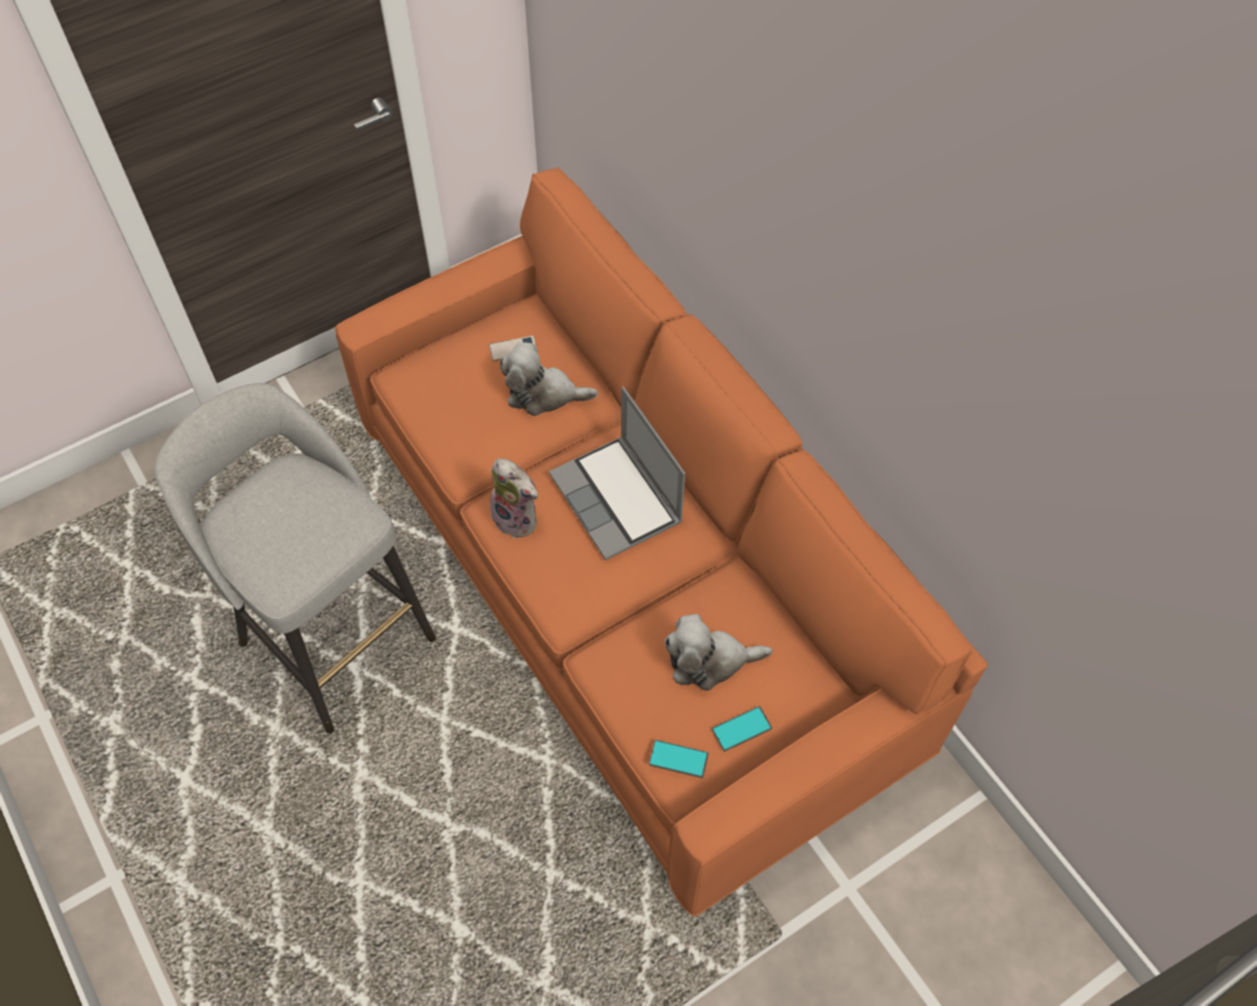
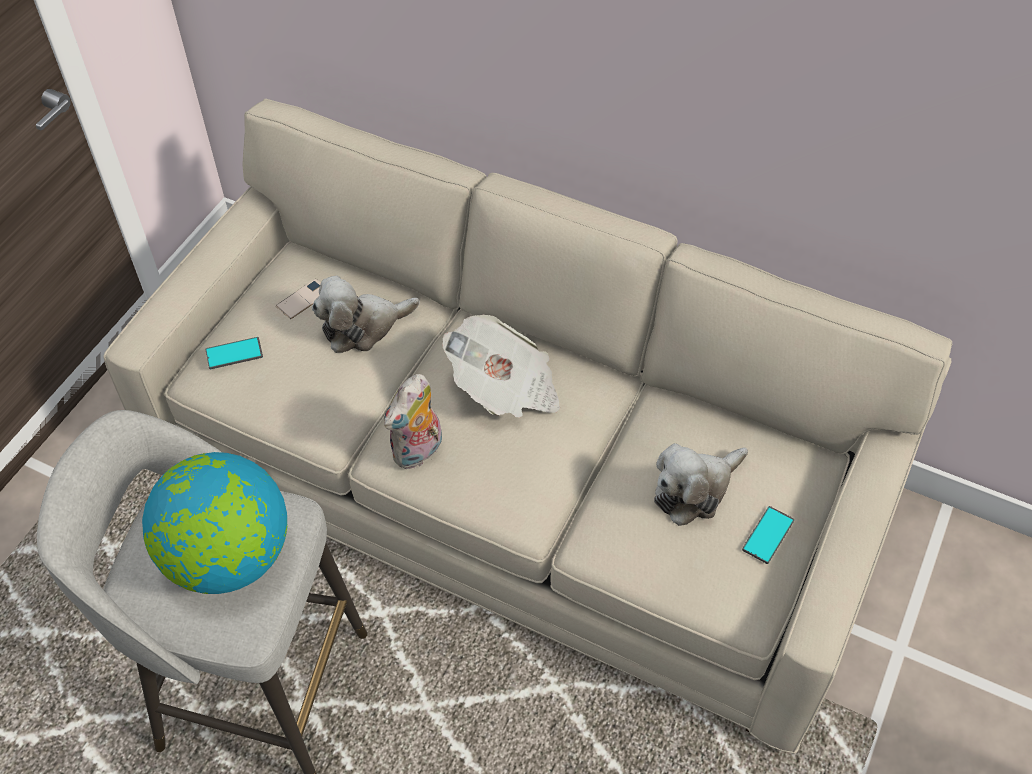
camera: 30 degrees left, 5 degrees down
orange sofa [335,167,988,917] -> beige sofa [104,99,952,754]
plush toy [490,458,539,539] -> plush toy turned 120 degrees clockwise [384,374,442,469]
laptop [549,386,685,560] -> newspaper [442,315,560,418]
phone [649,740,709,778] -> phone moved to [206,337,263,369]
none -> globe [142,452,287,594]

